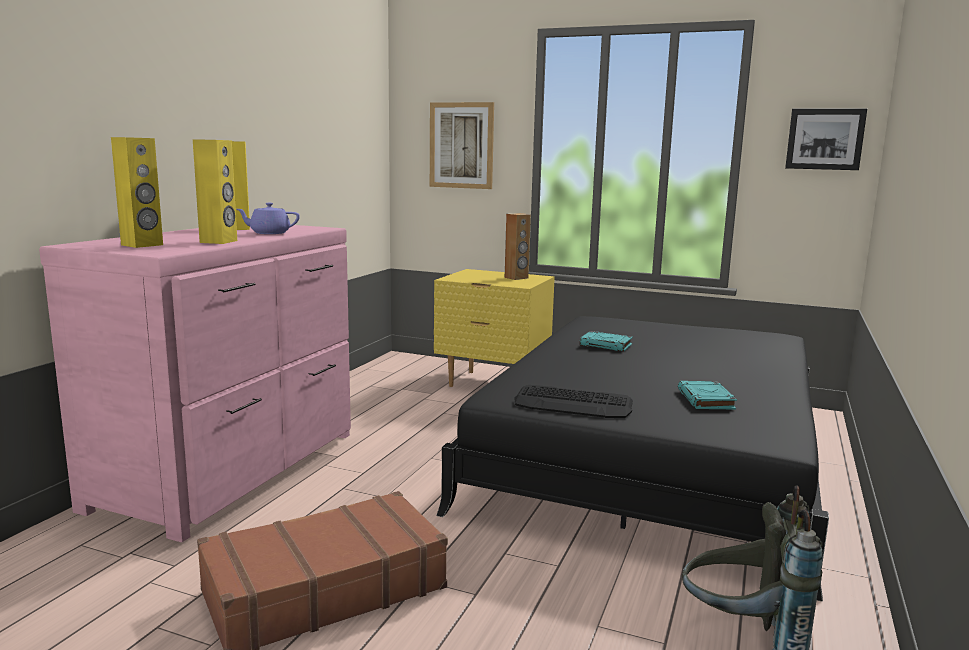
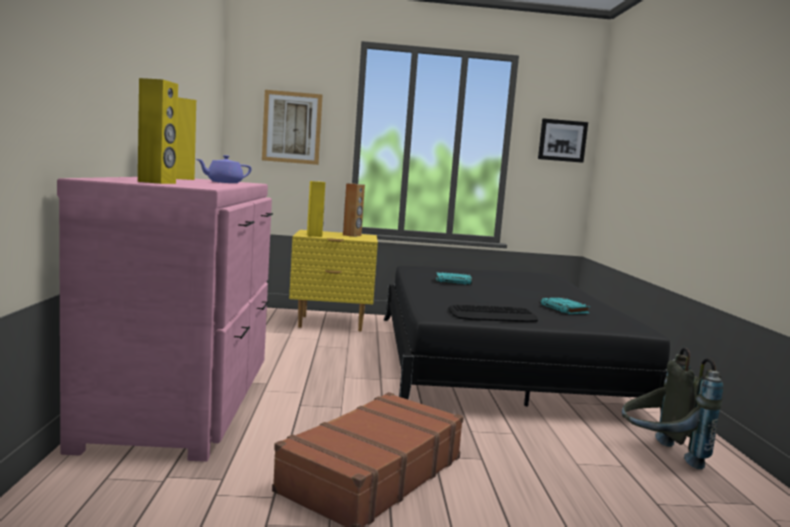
camera: 25 degrees left, 5 degrees down
yellow speaker [193,139,237,244] -> yellow speaker moved to [307,181,325,237]

